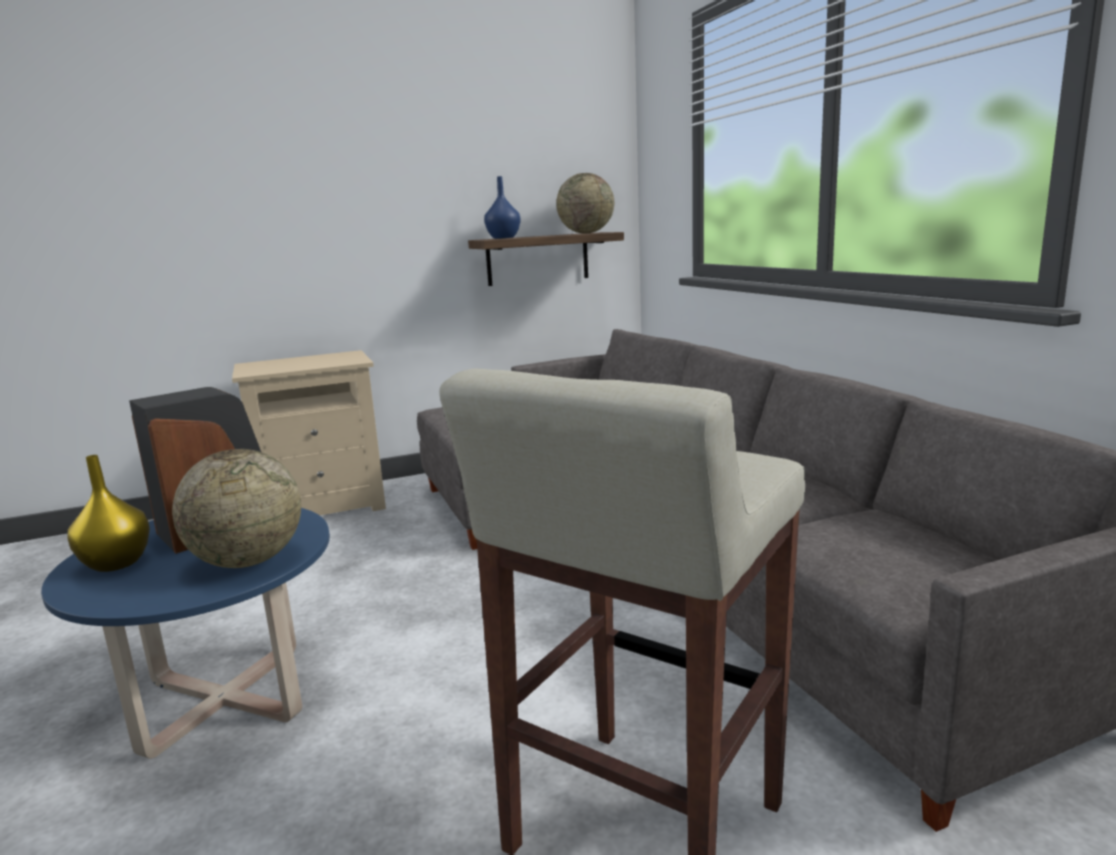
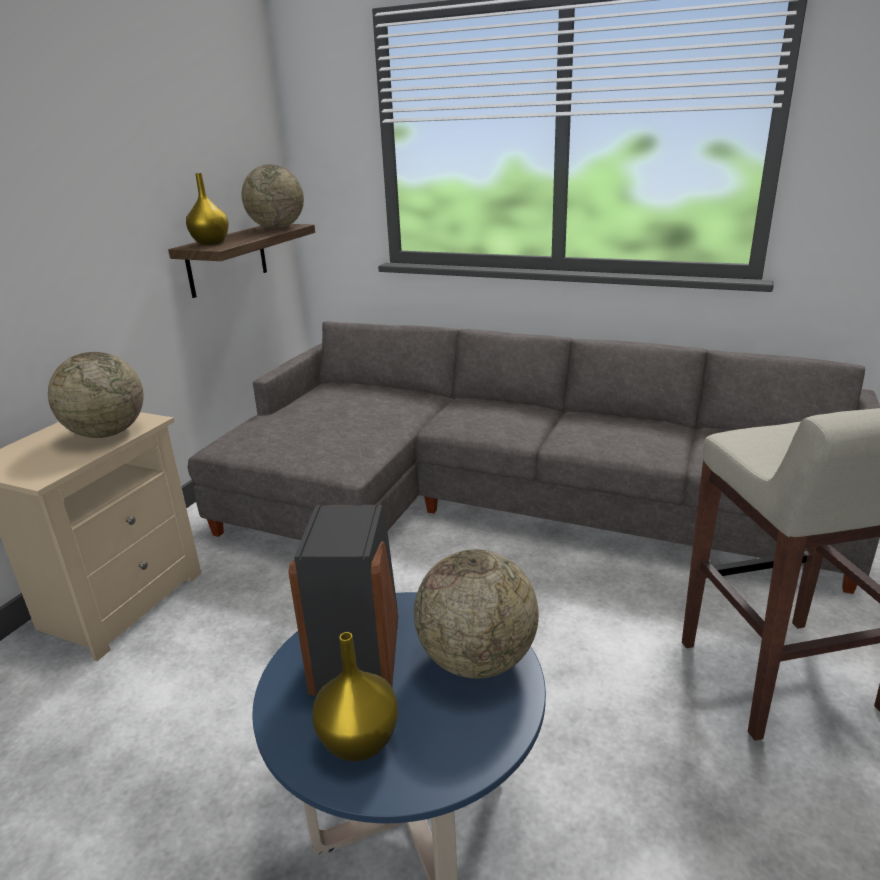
camera: 45 degrees left, 10 degrees up
blue vase [484,176,521,239] -> yellow vase [186,173,229,245]
none -> globe [48,352,144,438]

